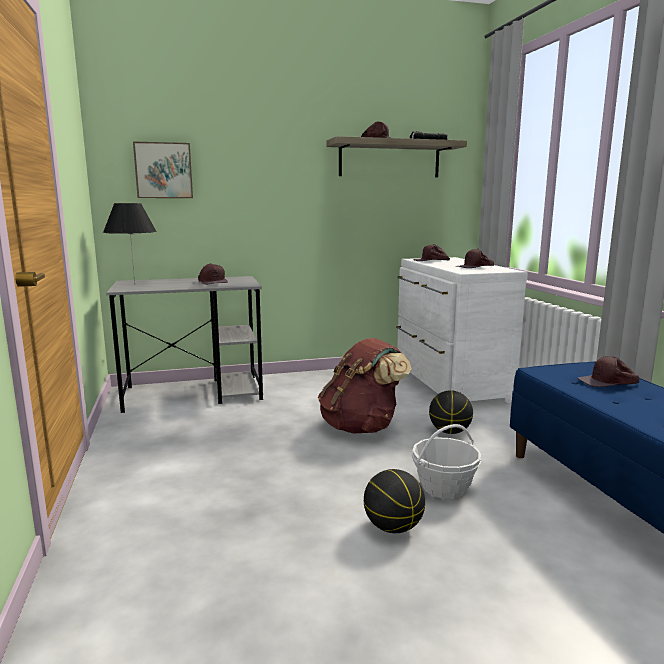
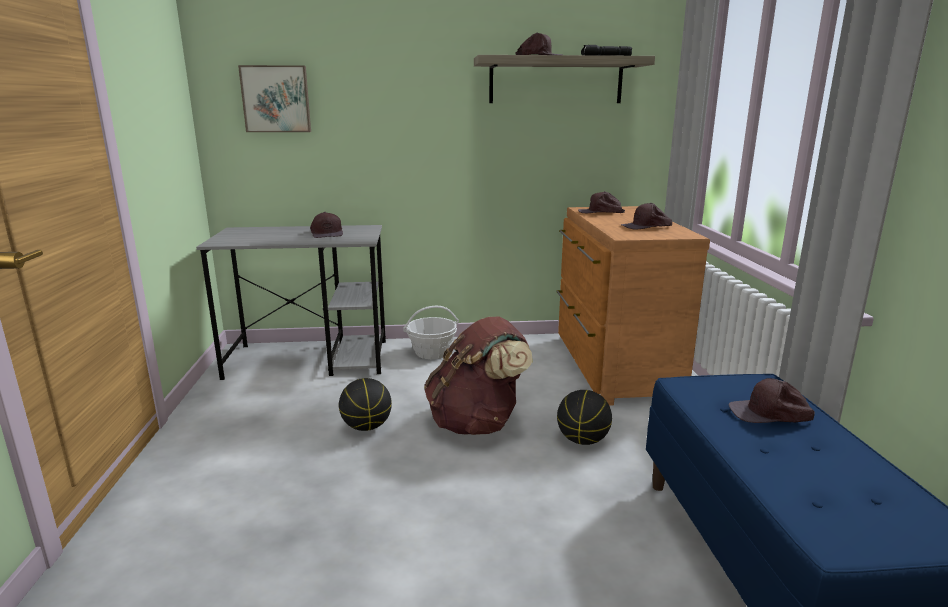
camera: 10 degrees right, 5 degrees up
black table lamp [103,203,157,285] -> none
basketball [364,469,425,533] -> basketball moved to [339,378,392,431]
white dresser [396,257,528,403] -> brown dresser [556,206,710,406]
basket [412,424,481,499] -> basket moved to [403,306,459,359]

